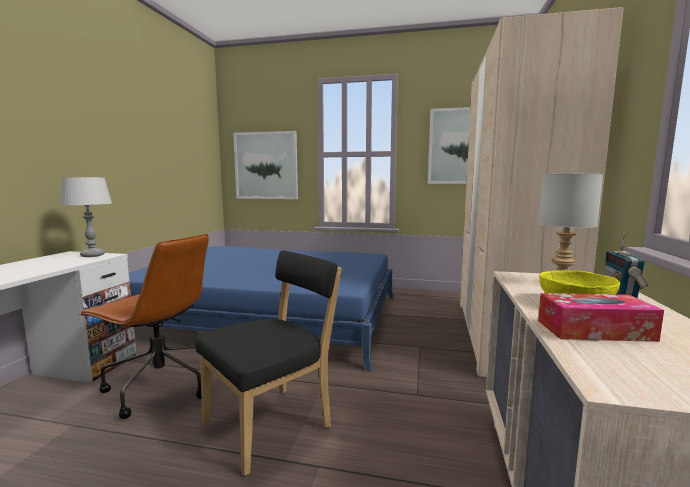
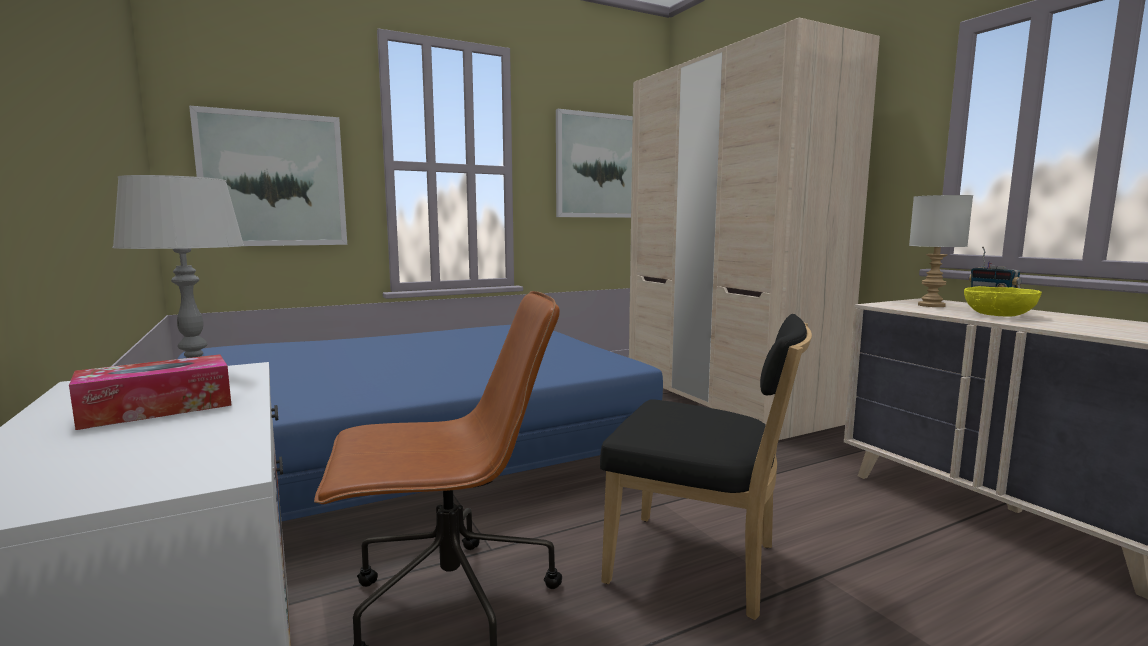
camera: 40 degrees left, 0 degrees up
black chair [195,250,342,476] -> black chair turned 105 degrees clockwise [600,314,812,620]
tissue box [538,293,664,342] -> tissue box moved to [69,354,232,430]

